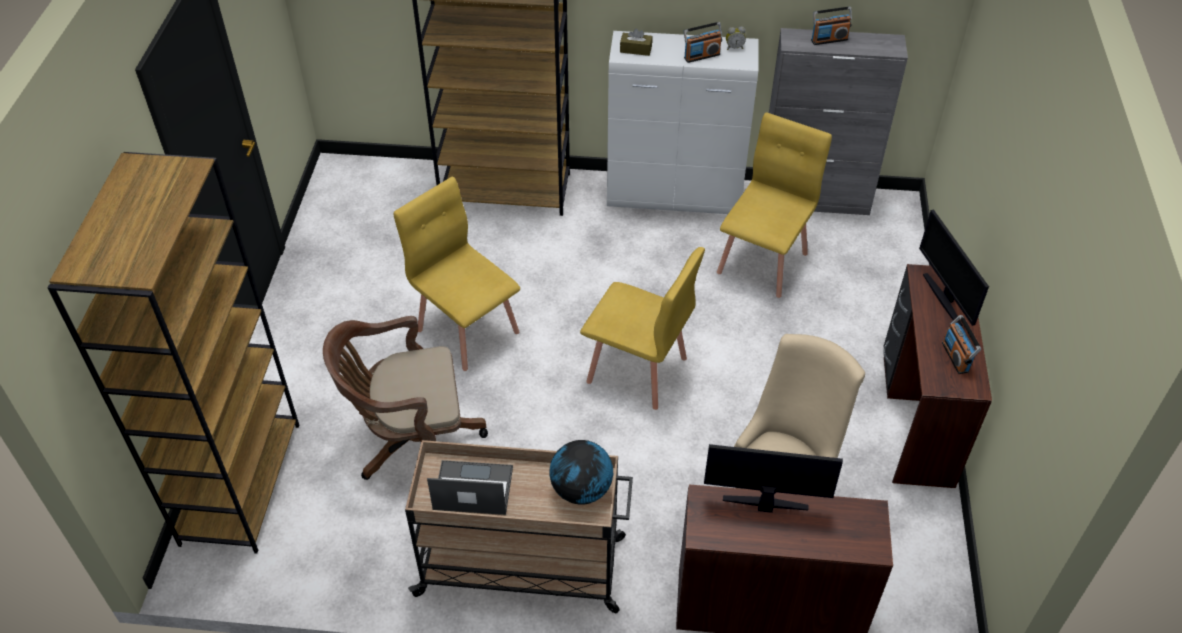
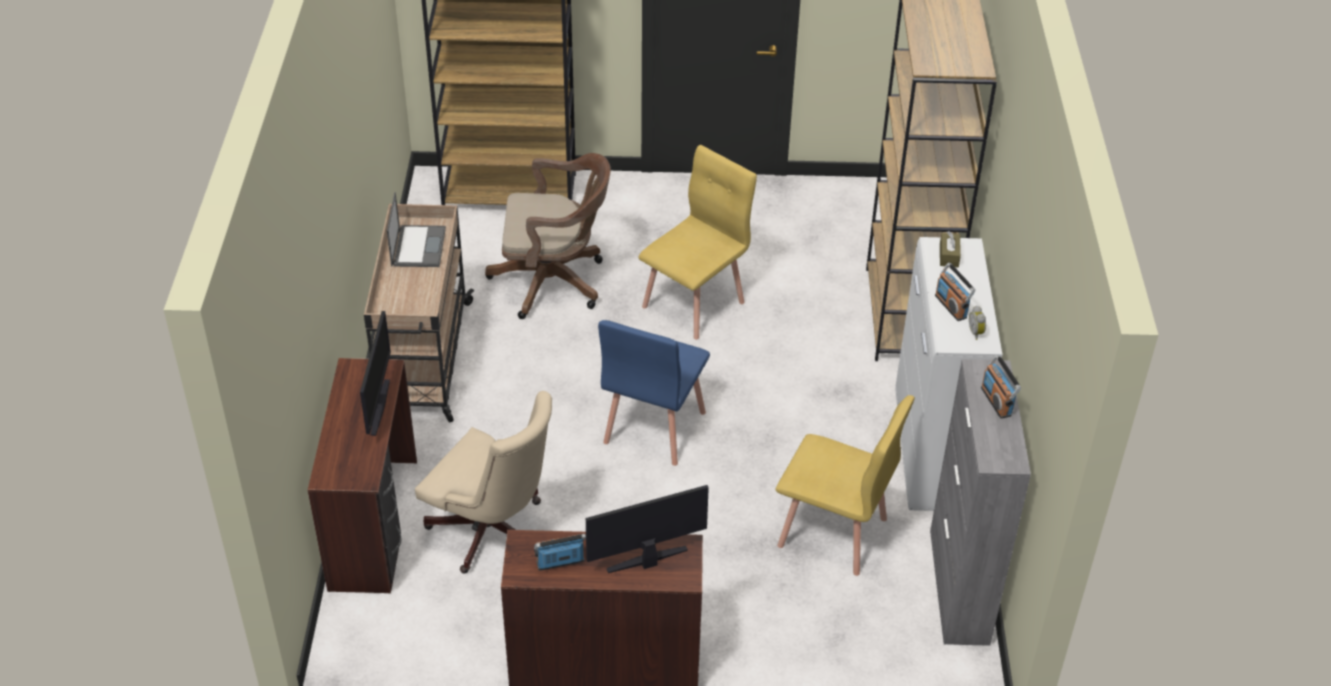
camera: 85 degrees right, 5 degrees down
brown office chair [323,316,488,480] -> brown office chair turned 105 degrees clockwise [485,153,611,319]
globe [549,440,613,505] -> none
yellow chair [580,247,705,410] -> blue chair [598,320,710,466]

